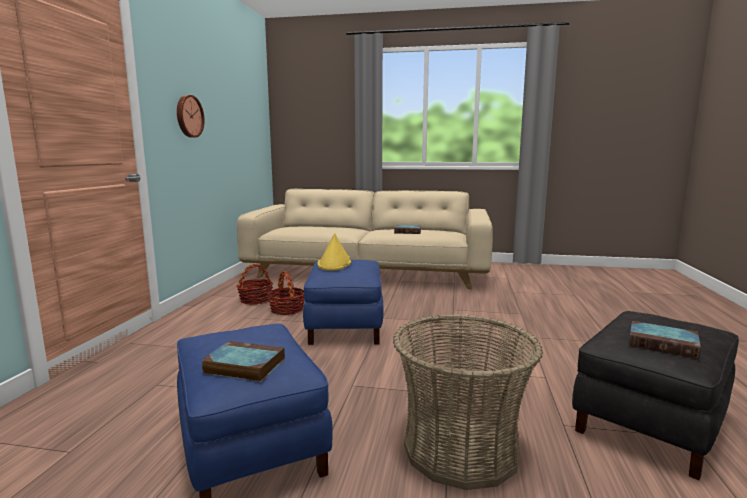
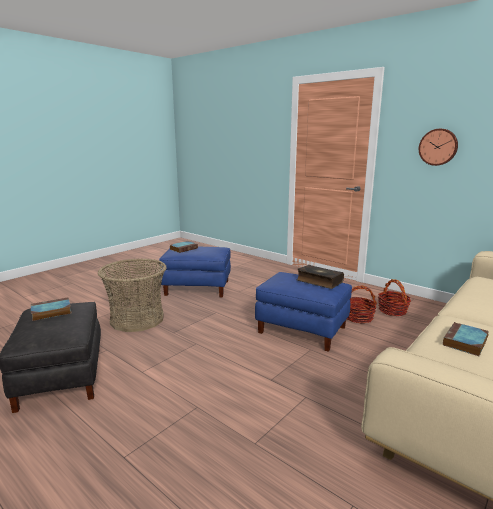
camera: 120 degrees right, 5 degrees up
yellow hat [317,233,352,271] -> book [297,265,344,289]

